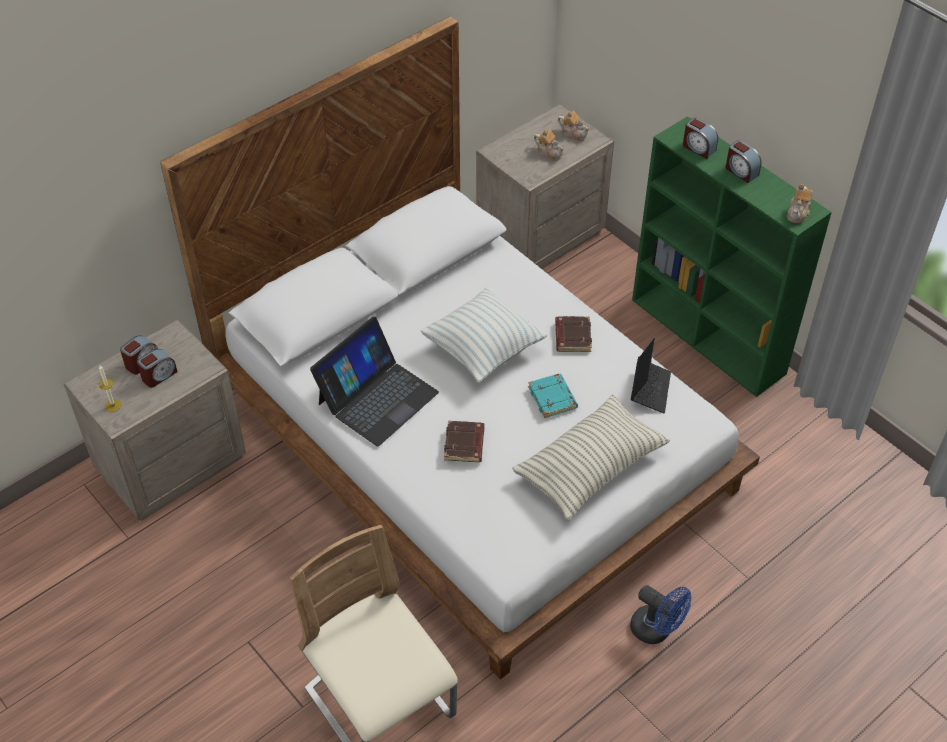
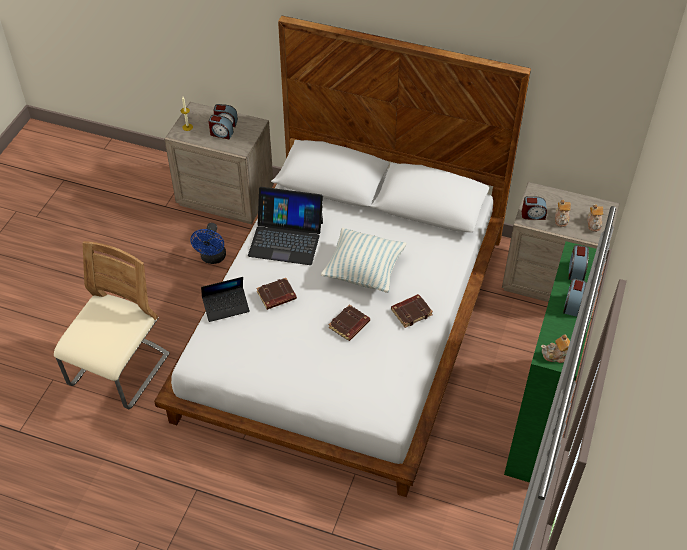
camera: 60 degrees right, 0 degrees up
pillow [512,394,670,521] -> none
turquoise book [528,374,578,418] -> brown book [328,305,370,341]
blue fan [630,585,691,644] -> blue fan moved to [190,223,226,264]
laptop [631,338,671,413] -> laptop moved to [201,277,250,322]
none -> alarm clock [522,196,547,220]

